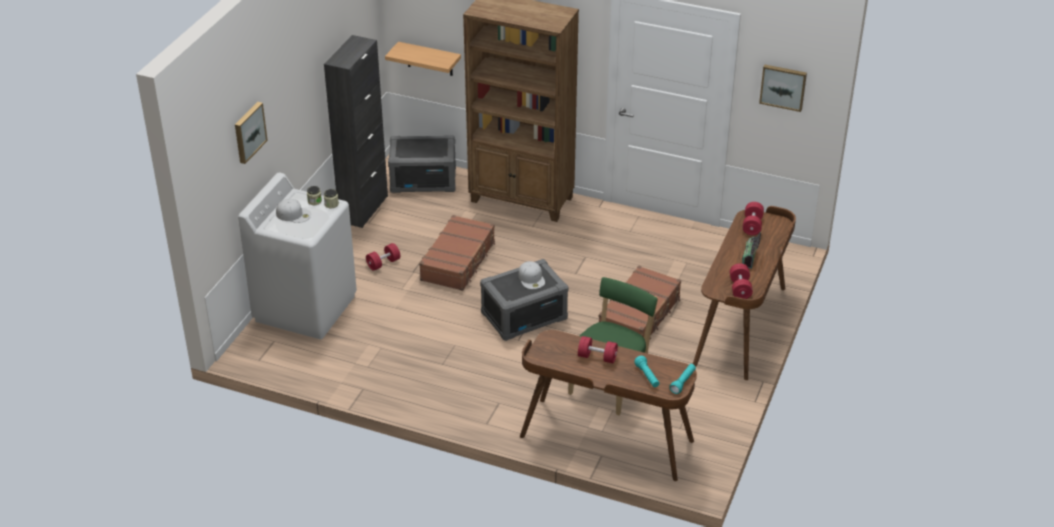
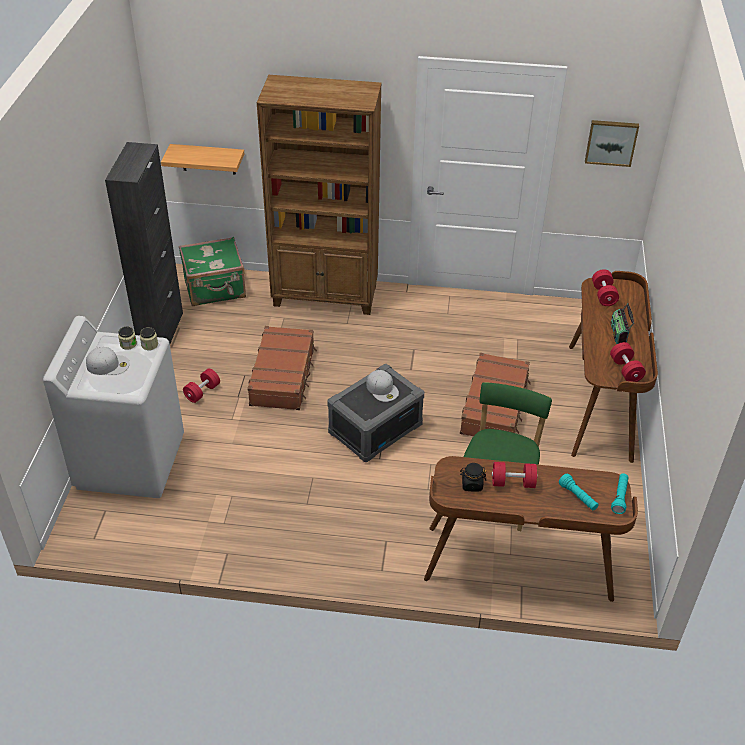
camera: 15 degrees left, 5 degrees up
picture [235,102,268,164] -> none
grey storage box [388,135,456,193] -> green suitcase [179,237,246,306]
none -> black jar [460,463,486,491]

